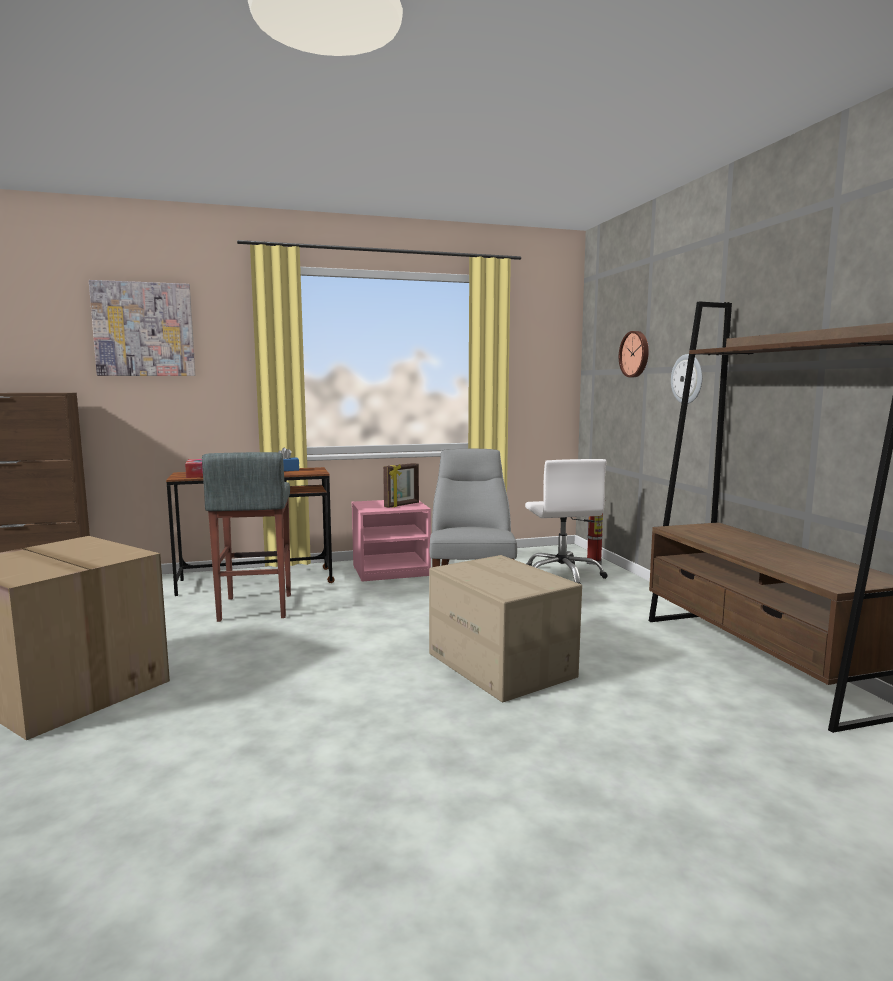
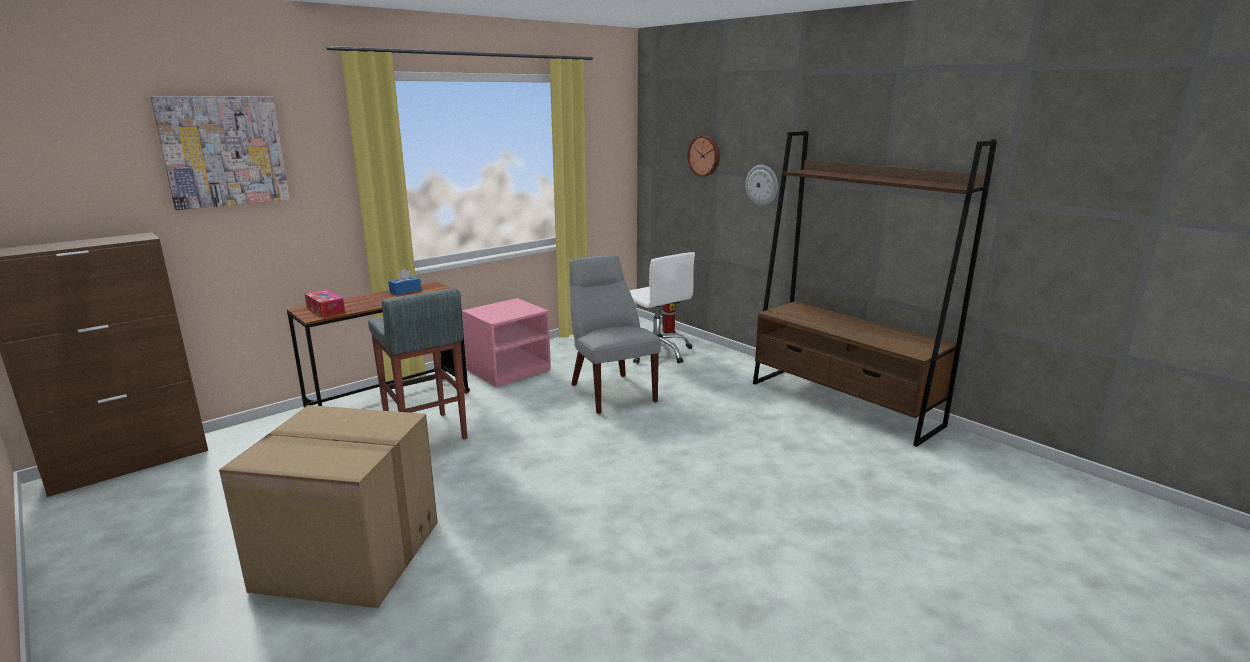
camera: 25 degrees left, 10 degrees up
picture frame [383,463,419,508] -> none
cardboard box [429,555,582,702] -> none

